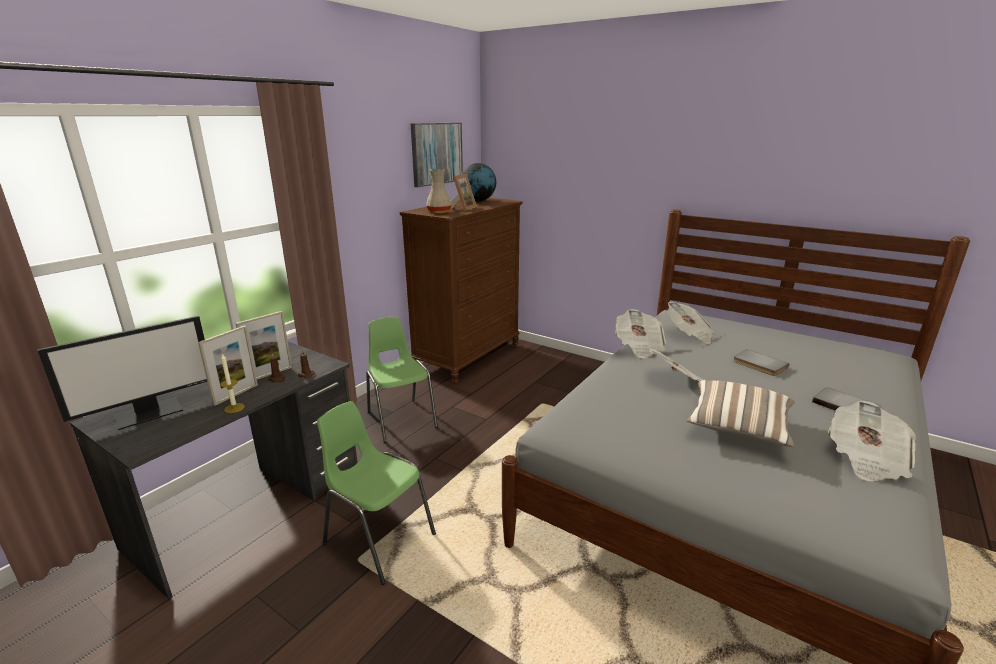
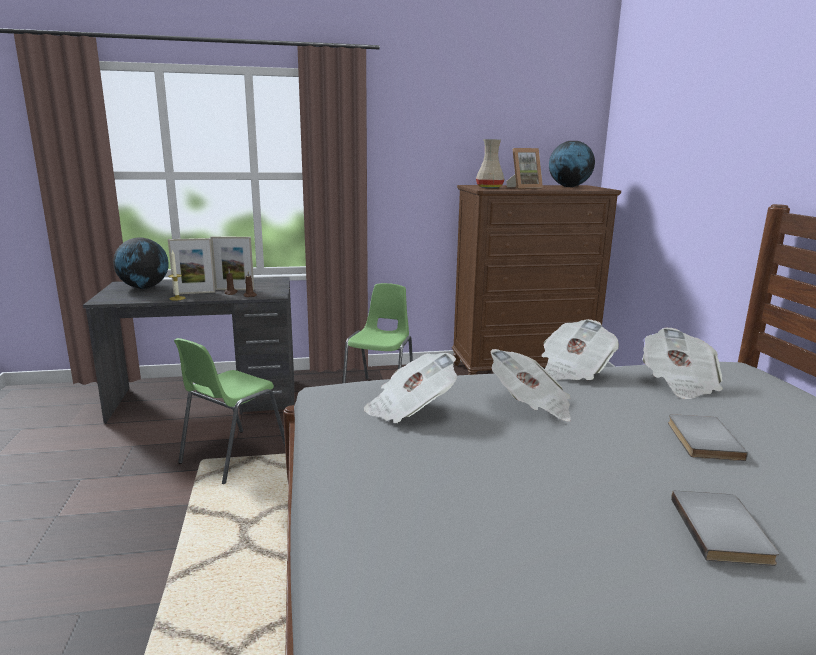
camera: 45 degrees right, 5 degrees down
monitor [37,316,207,430] -> globe [113,238,169,289]
green chair [317,401,436,585] -> green chair turned 135 degrees counterclockwise [174,338,285,484]
picture [411,123,463,187] -> none
pillow [687,380,795,447] -> none
newspaper [828,401,916,481] -> newspaper moved to [364,353,457,423]

